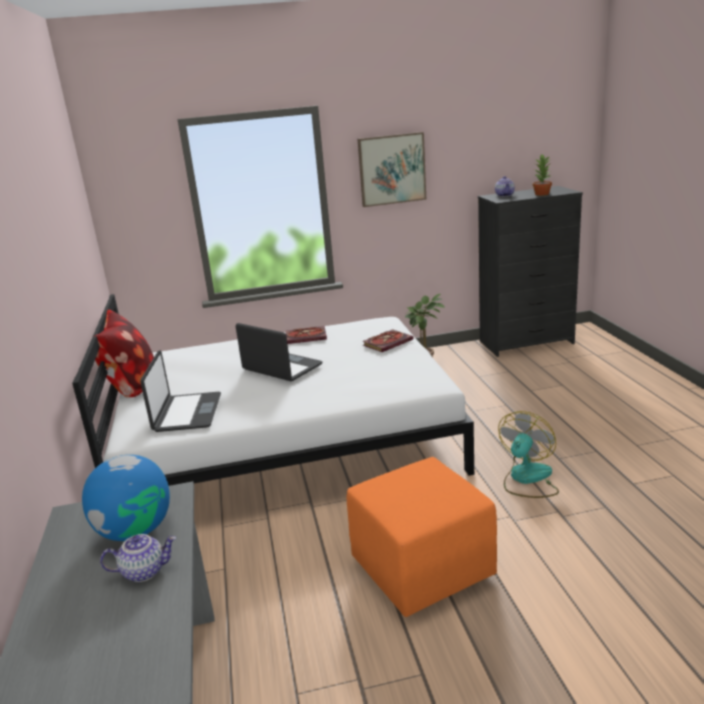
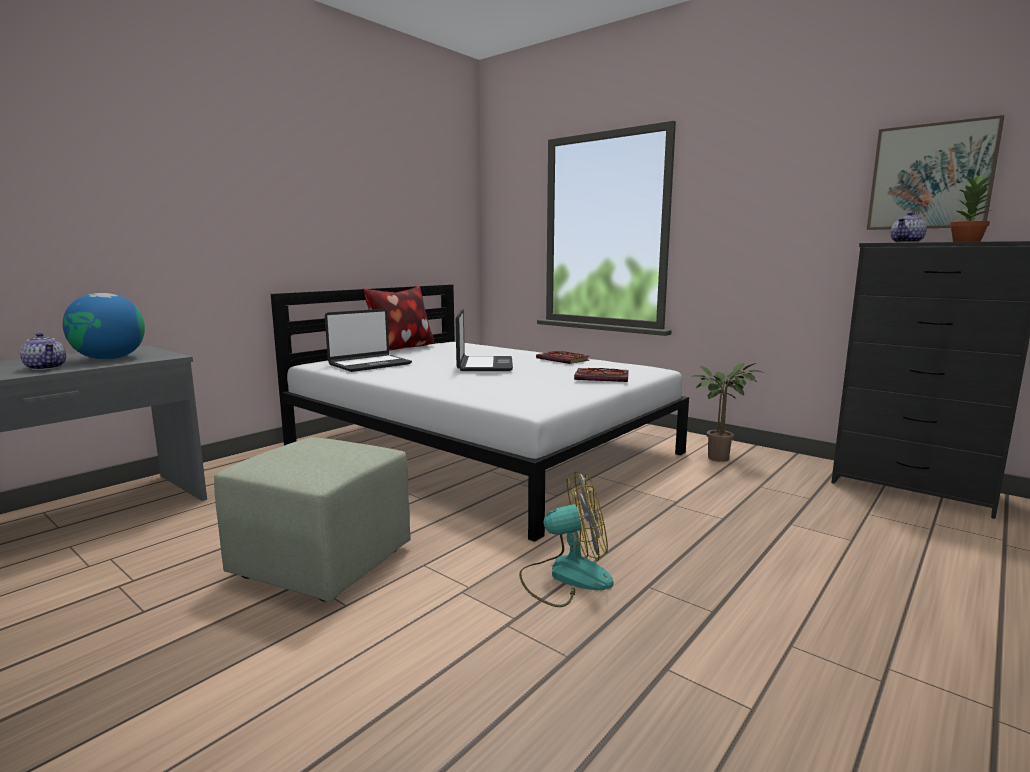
camera: 50 degrees right, 10 degrees down
orange ottoman [347,457,497,617] -> green ottoman [214,437,411,602]
picture [358,132,426,207] -> picture moved to [867,115,1004,230]

